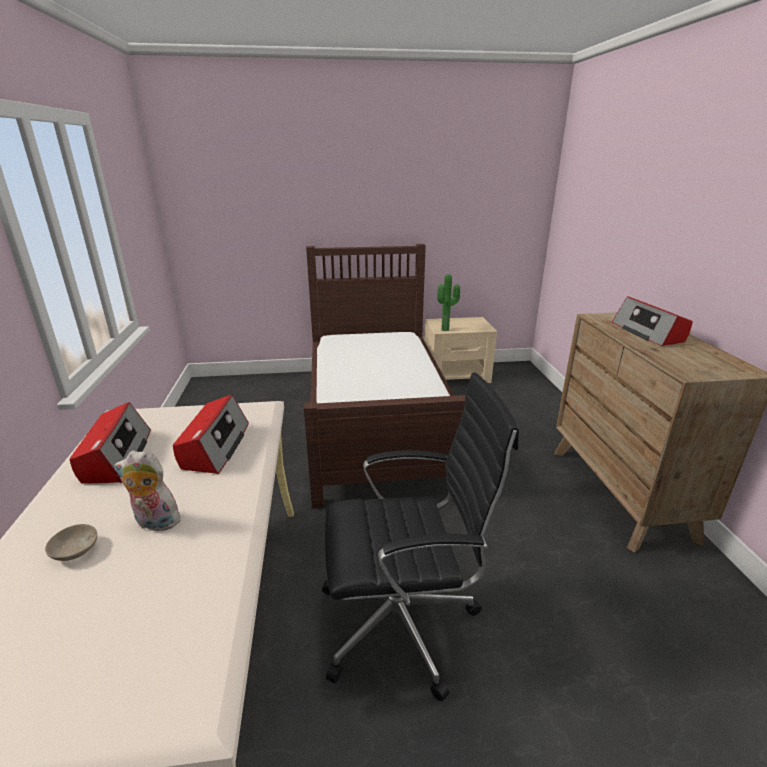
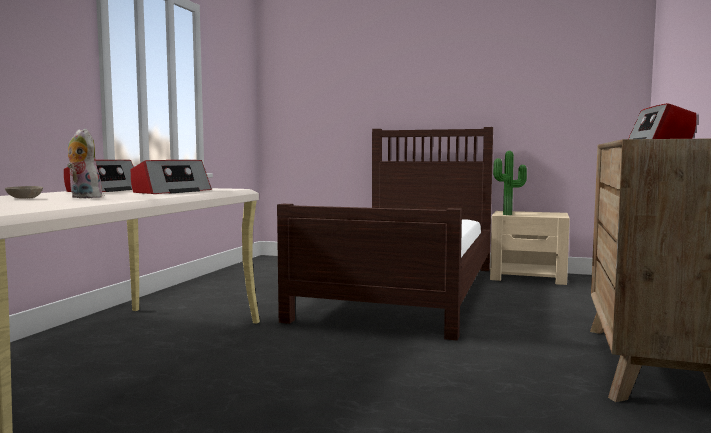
camera: 25 degrees right, 20 degrees down
black office chair [322,372,519,702] -> none

